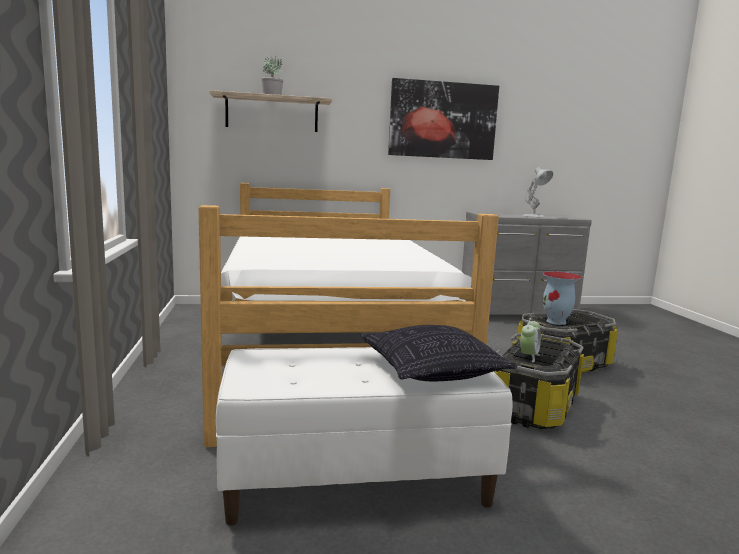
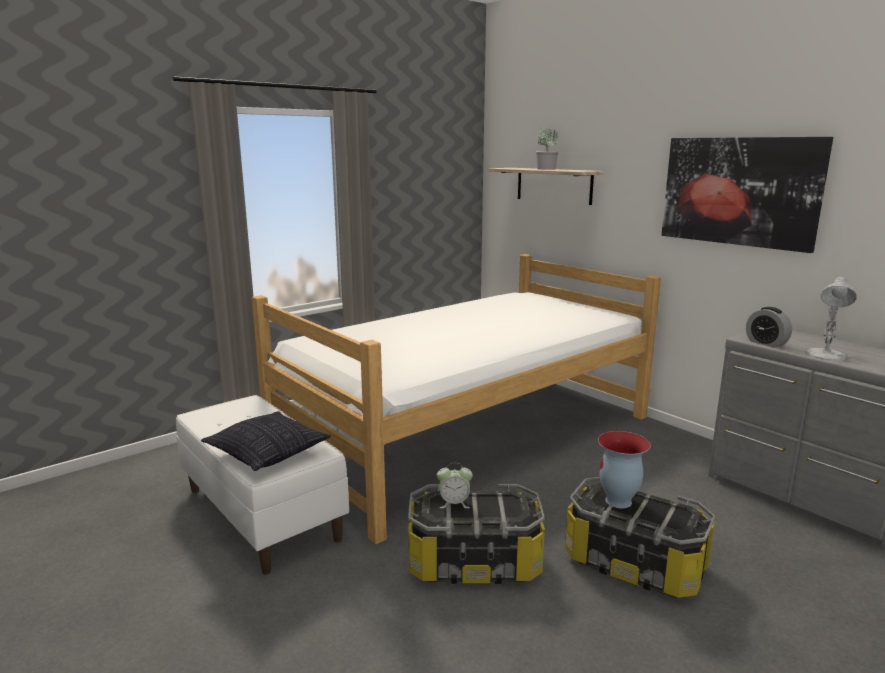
camera: 60 degrees right, 5 degrees up
none -> alarm clock [746,307,792,348]

